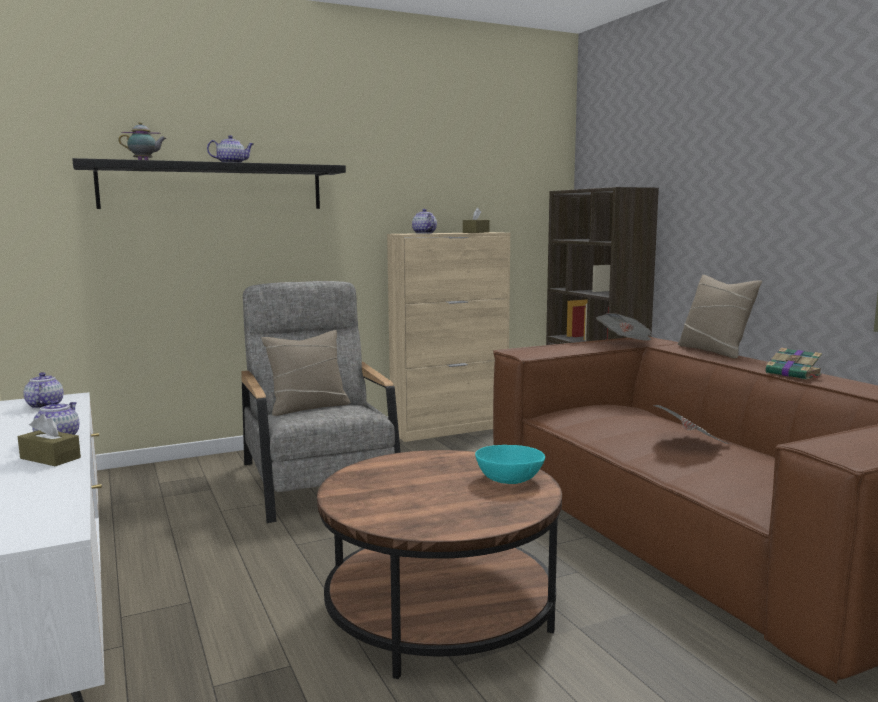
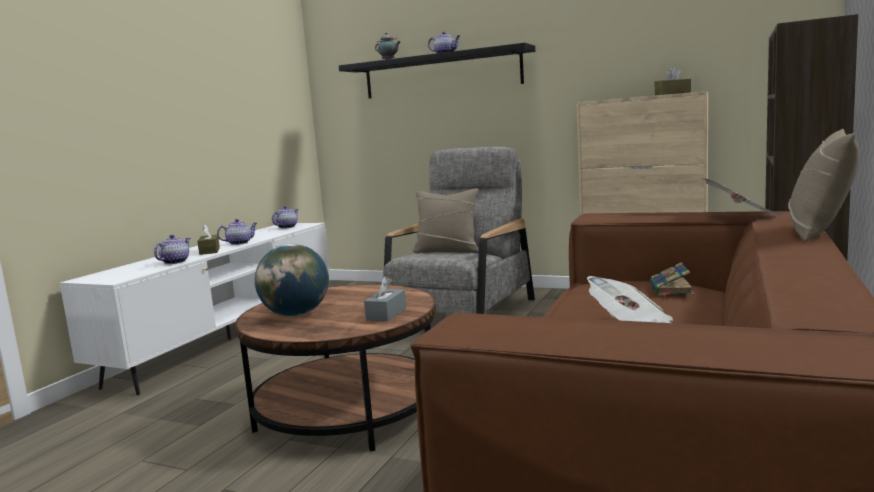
camera: 50 degrees right, 0 degrees up
teapot [412,209,437,234] -> teapot moved to [154,235,190,264]
turquoise bowl [475,445,545,484] -> grey tissue box [364,276,406,321]
book [766,347,822,380] -> book moved to [650,262,694,296]
none -> globe [255,244,329,316]

